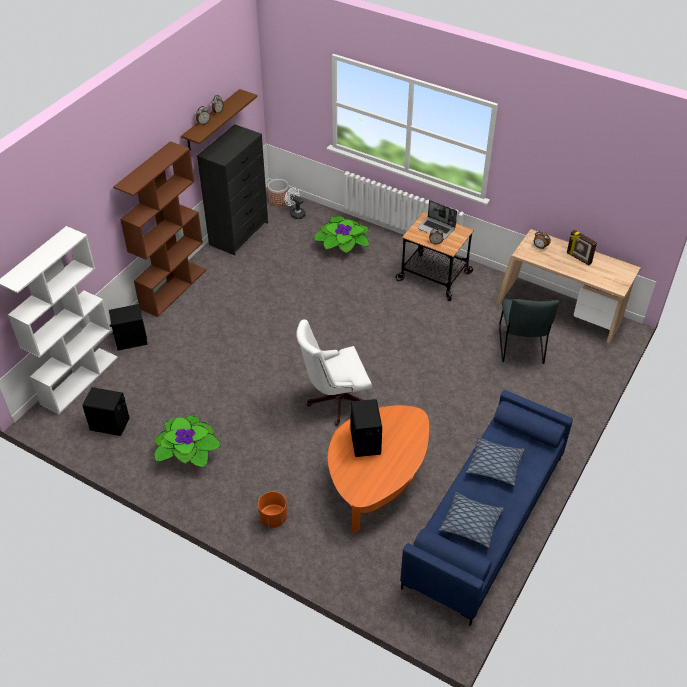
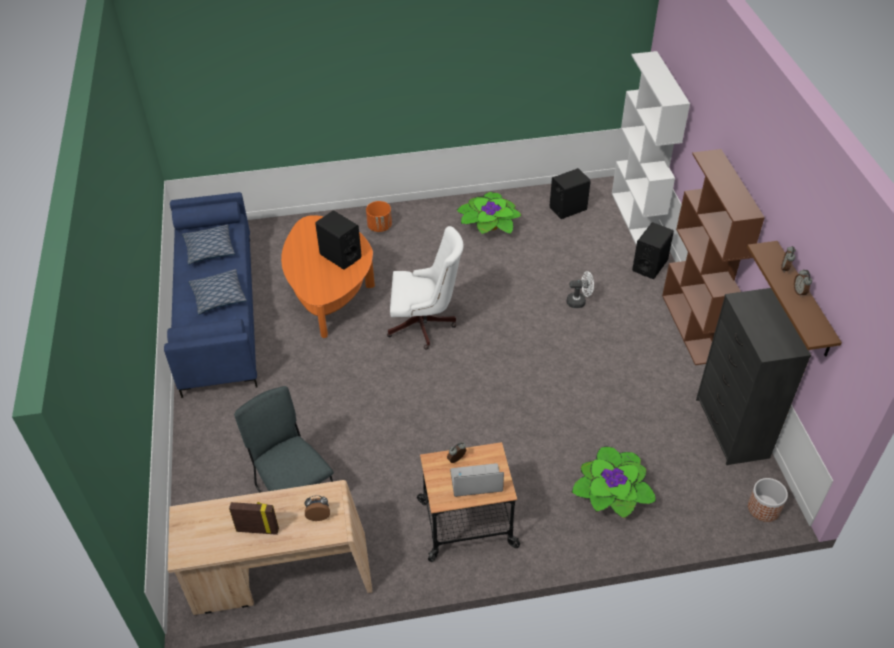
camera: 140 degrees right, 0 degrees up
white fan [285,187,306,219] -> white fan moved to [566,271,594,308]
white office chair [296,319,372,426] -> white office chair turned 60 degrees clockwise [387,226,464,350]

